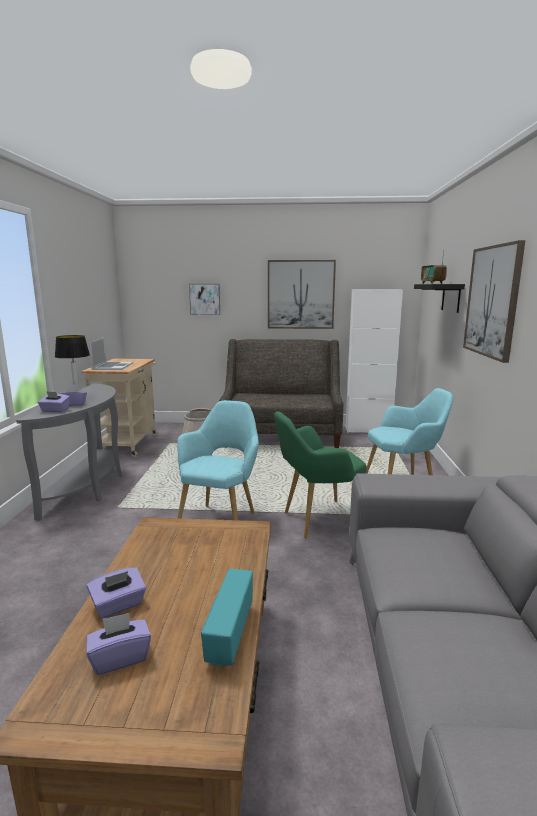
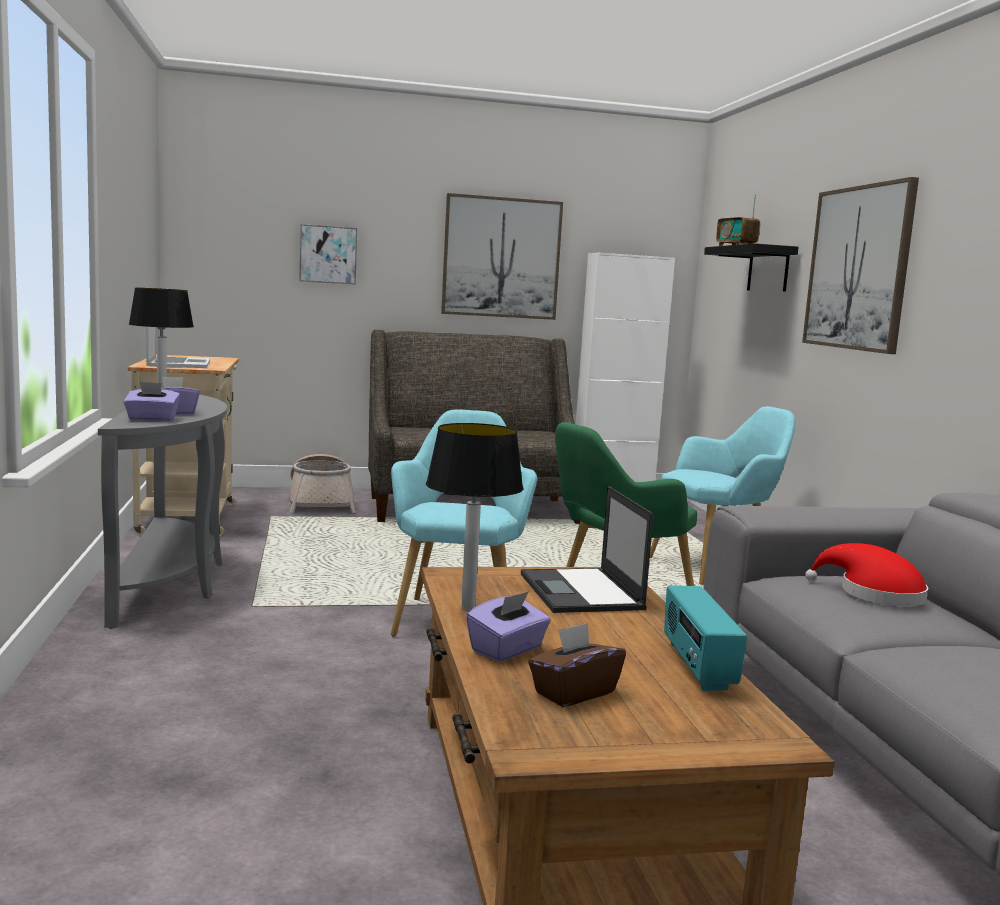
camera: 15 degrees left, 5 degrees down
purple tissue box [86,613,151,675] -> brown tissue box [528,623,626,707]
none -> table lamp [426,423,523,611]
none -> laptop [521,486,654,613]
none -> red hat [805,543,928,606]

